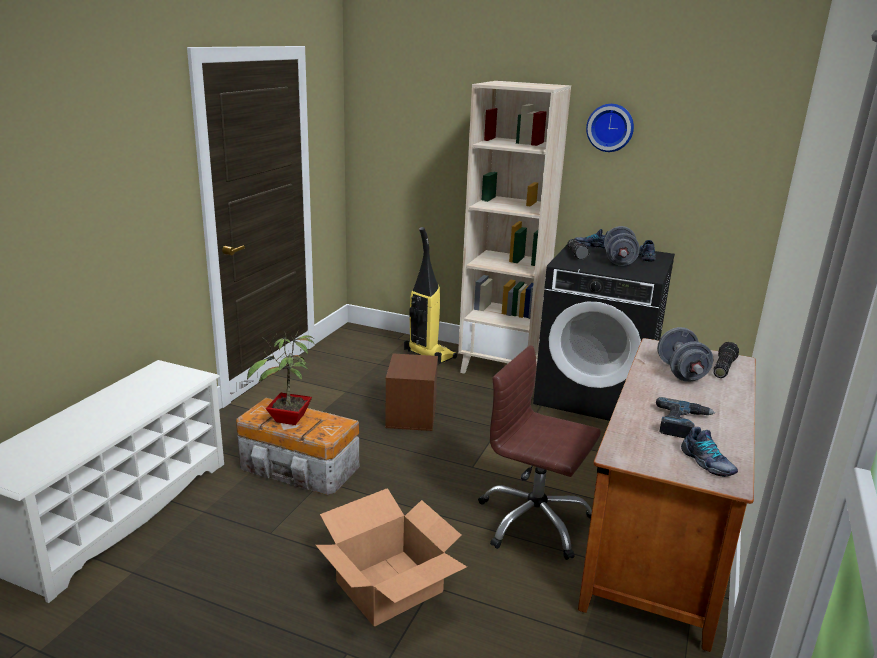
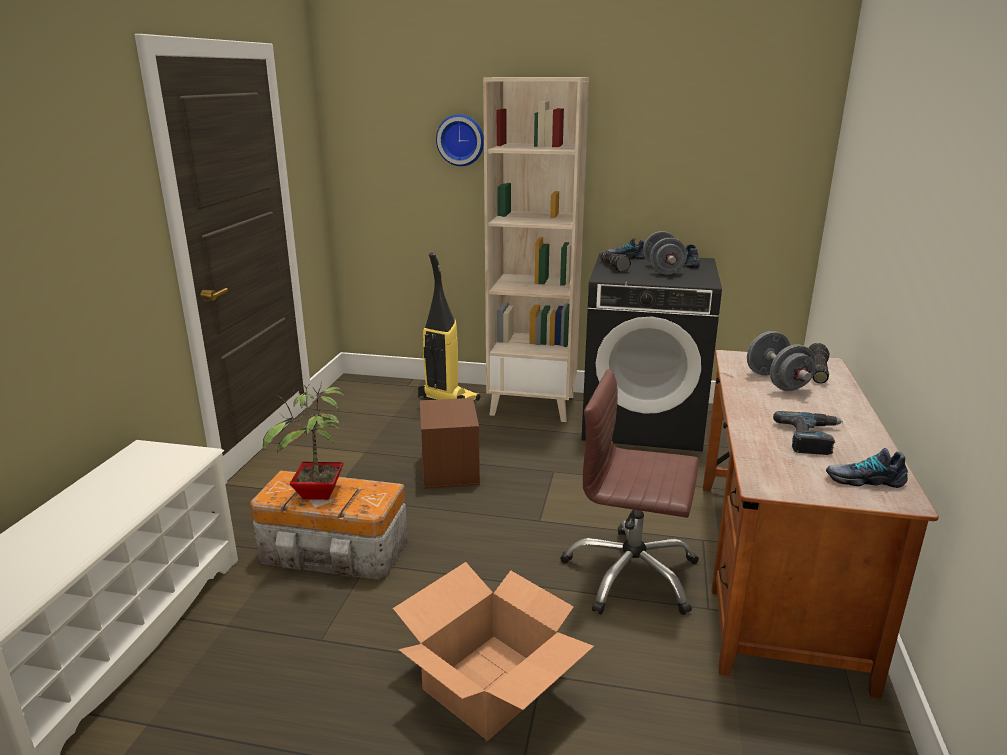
camera: 10 degrees left, 0 degrees up
wall clock [586,104,634,152] -> wall clock moved to [436,114,484,166]
shoe [681,427,738,477] -> shoe turned 135 degrees clockwise [826,448,908,488]

